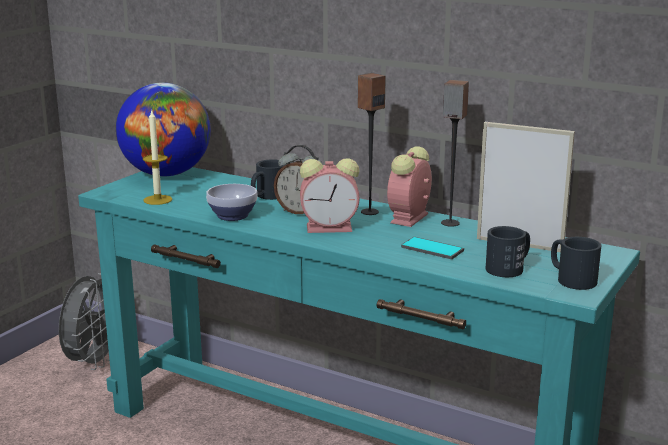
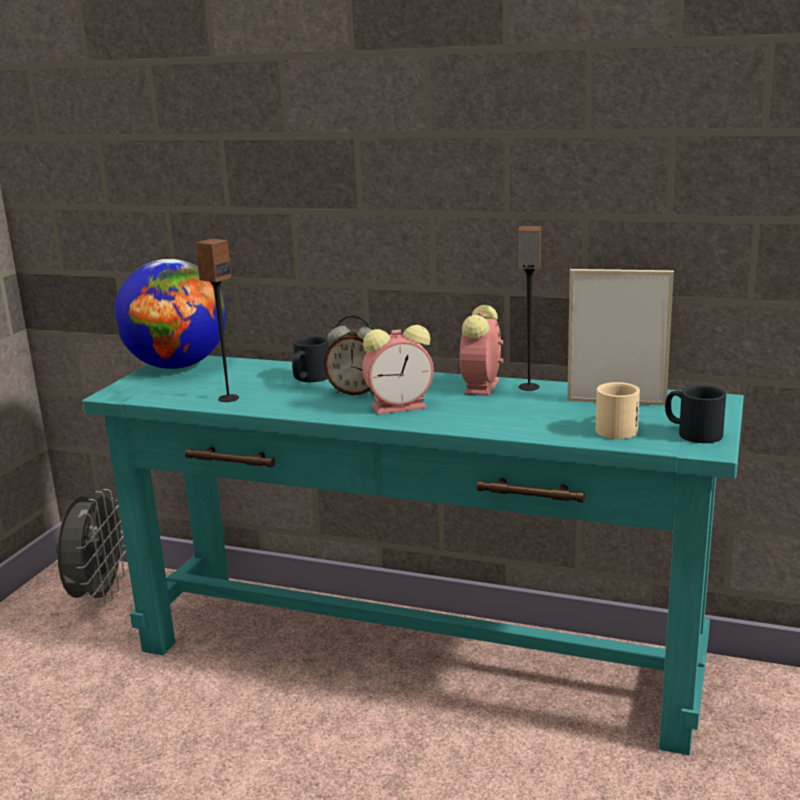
camera: 10 degrees left, 0 degrees up
candle [143,111,172,205] -> none
bowl [206,184,258,221] -> none
speaker [357,73,386,215] -> speaker moved to [195,238,239,402]
phone [401,237,464,259] -> none
black mug [486,226,530,277] -> beige mug [596,382,640,439]

